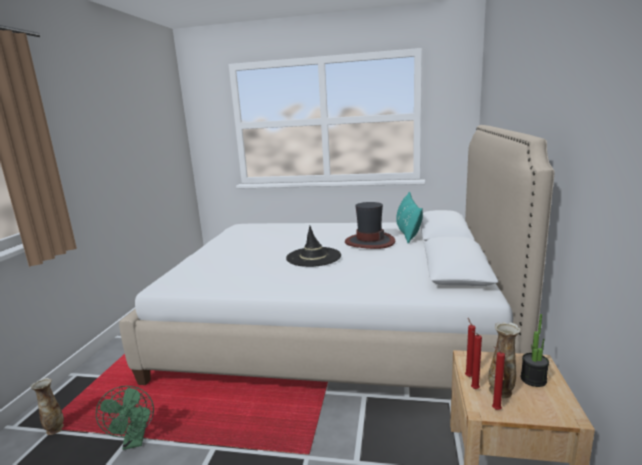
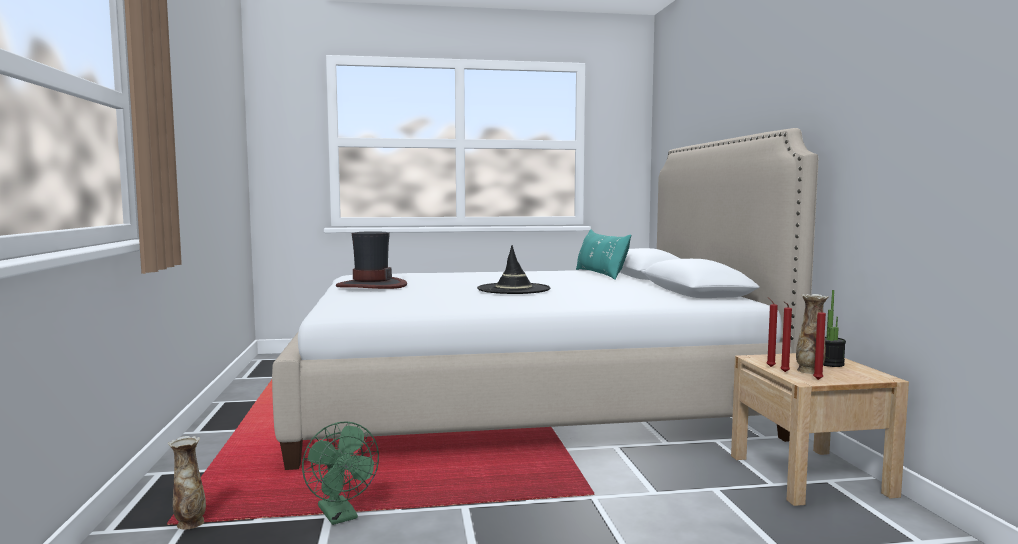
camera: 20 degrees left, 10 degrees down
hat [345,202,395,249] -> hat moved to [336,231,407,289]

